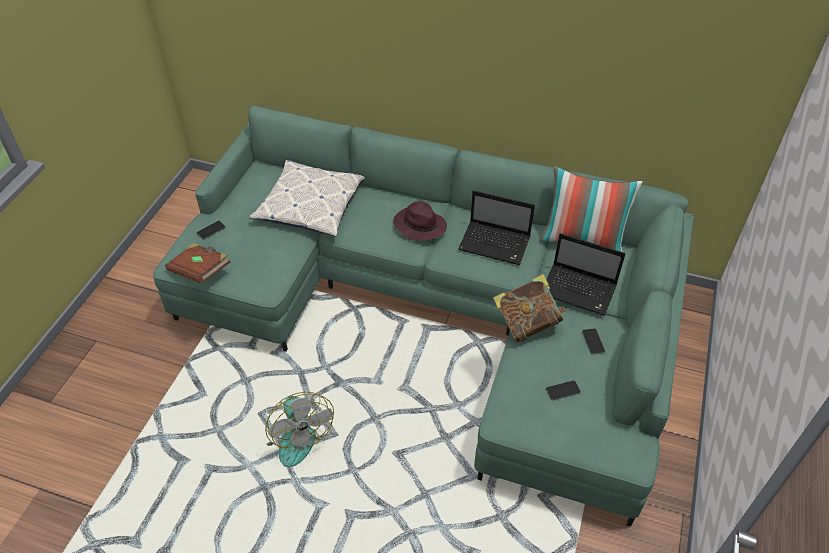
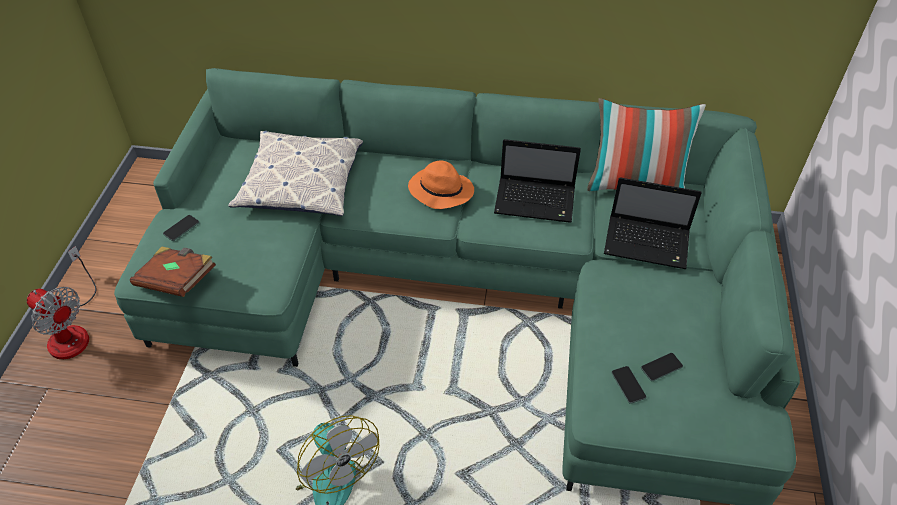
camera: 10 degrees left, 0 degrees up
purple hat [394,201,447,241] -> orange hat [408,160,474,209]
book [493,274,567,342] -> none
phone [582,328,605,355] -> phone moved to [611,366,646,404]
none -> fan [27,246,96,359]

